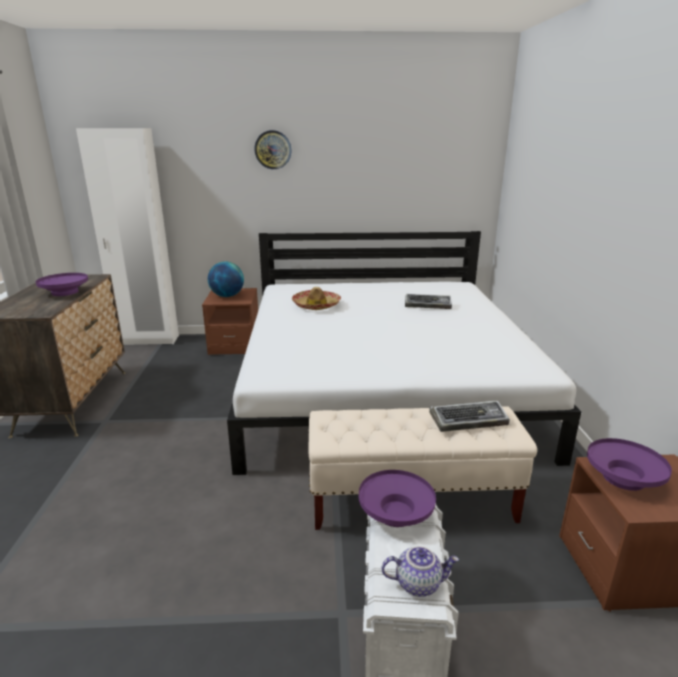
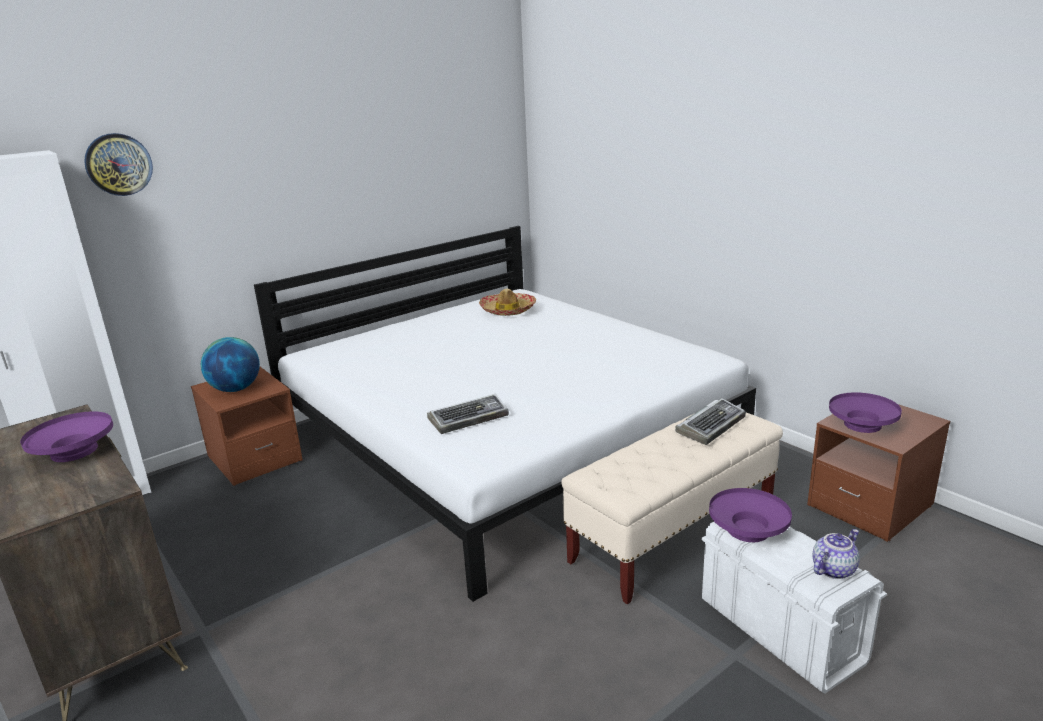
camera: 35 degrees left, 0 degrees up
wall clock [254,130,292,169] -> wall clock moved to [84,133,153,196]
hat [292,287,341,310] -> hat moved to [479,289,536,316]
keyboard [405,294,452,309] -> keyboard moved to [427,394,509,434]

